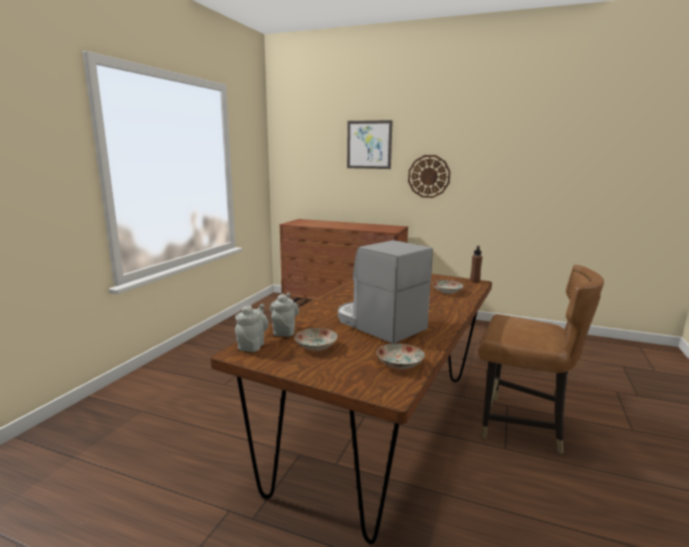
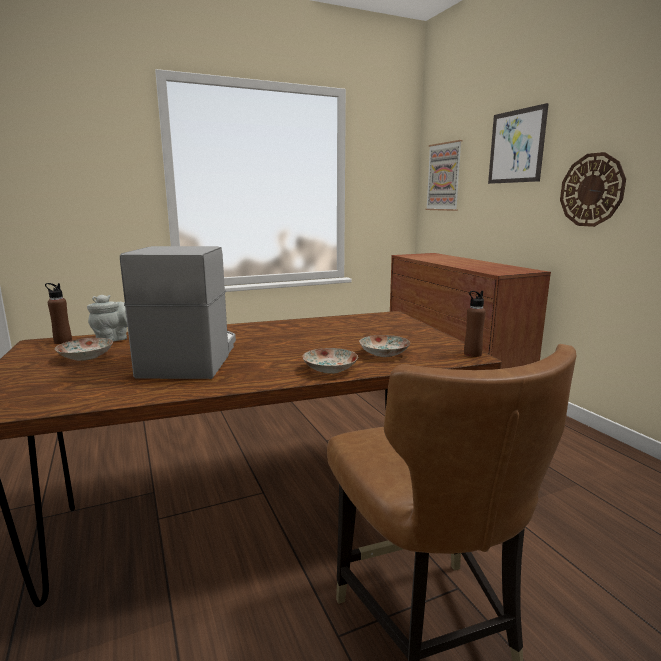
camera: 45 degrees right, 0 degrees up
grey teapot [235,304,269,352] -> brown bottle [45,283,72,344]
plate [376,343,425,369] -> plate moved to [303,348,358,374]
none -> picture [425,140,462,211]

